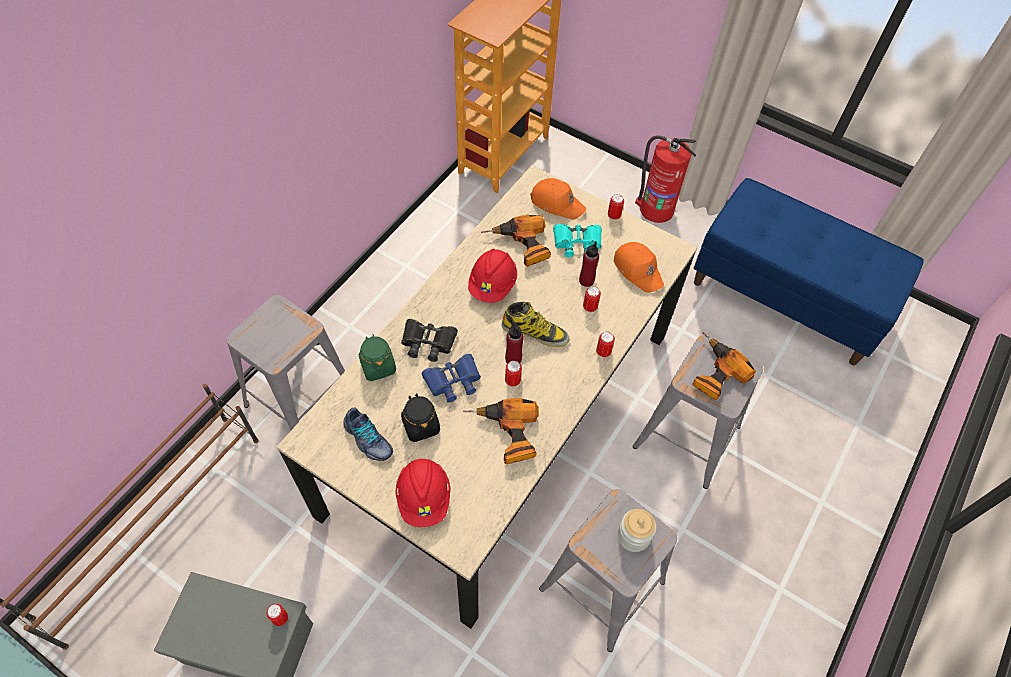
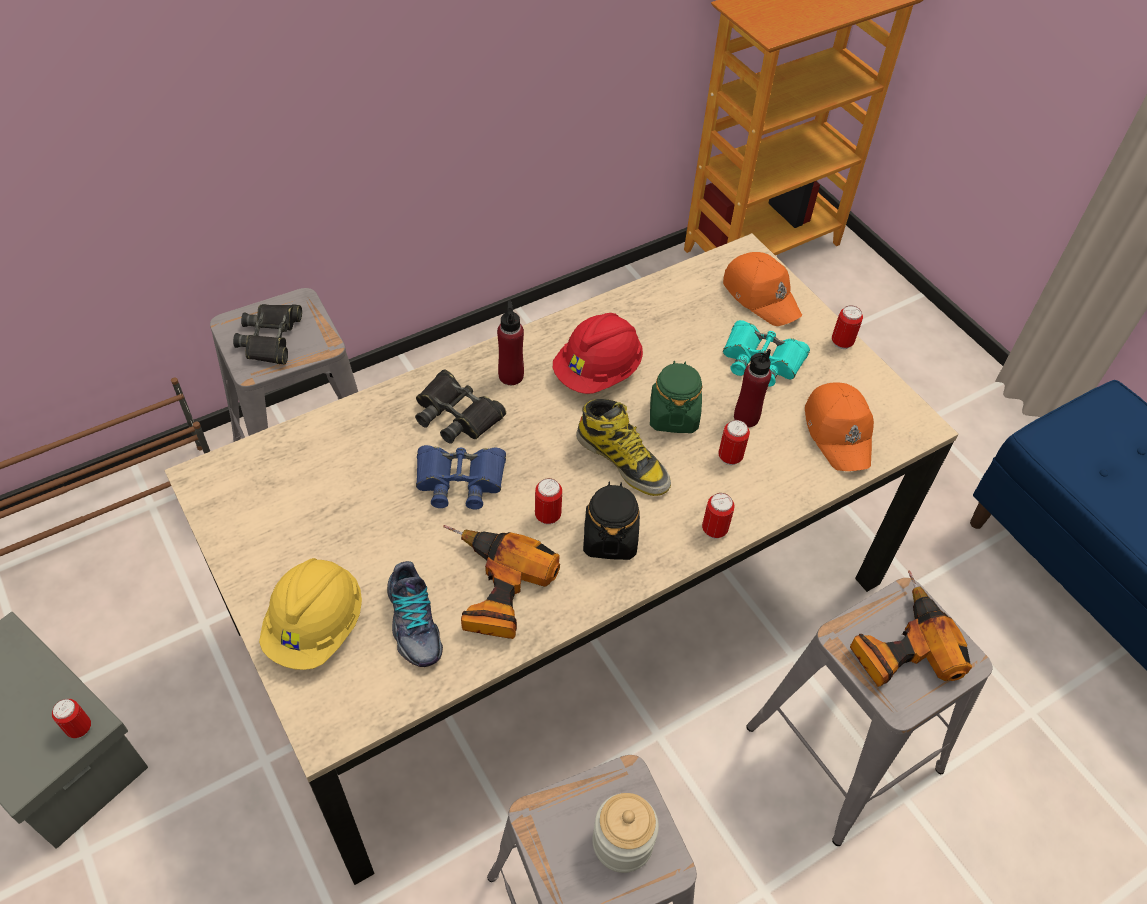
camera: 25 degrees right, 5 degrees down
shoe [343,407,393,461] -> shoe moved to [387,561,443,667]
green jar [359,334,396,381] -> green jar moved to [650,361,702,433]
red hard hat [395,459,451,527] -> yellow hard hat [259,558,362,670]
black jar [401,393,440,442] -> black jar moved to [583,481,640,560]
power drill [481,215,551,267] -> none
red bottle [505,320,524,363] -> red bottle moved to [497,300,524,385]
fire extinguisher [635,135,696,223] -> none
none -> black binoculars [233,304,302,364]

